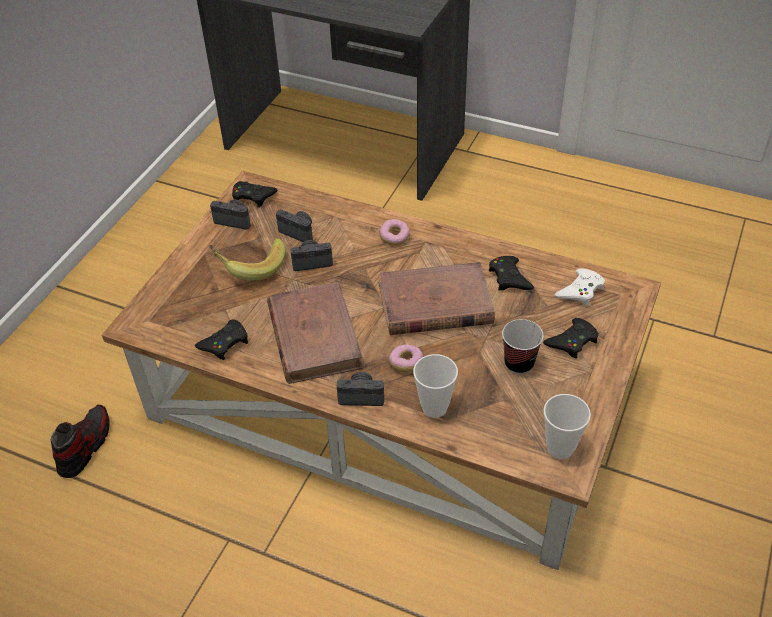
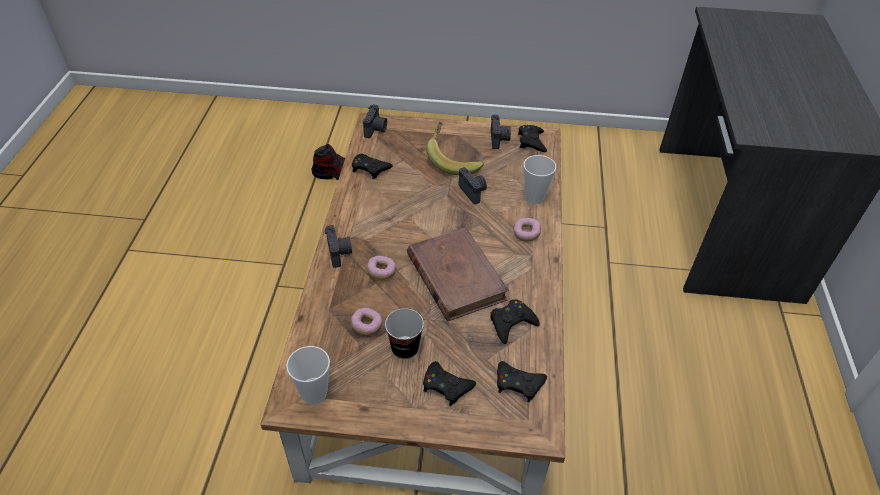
camera: 70 degrees right, 0 degrees up
brown book [267,282,363,384] -> none
camera [276,210,313,242] -> camera moved to [363,104,387,138]
cup [413,354,458,418] -> cup moved to [523,155,556,204]
white game controller [554,268,605,306] -> black game controller [497,361,547,402]
none -> donut [351,308,382,336]

